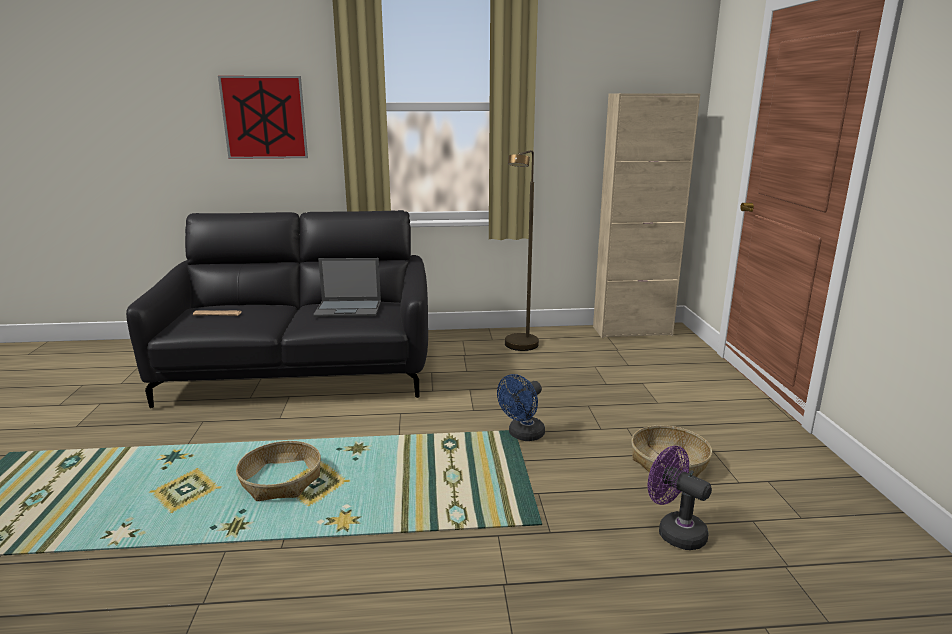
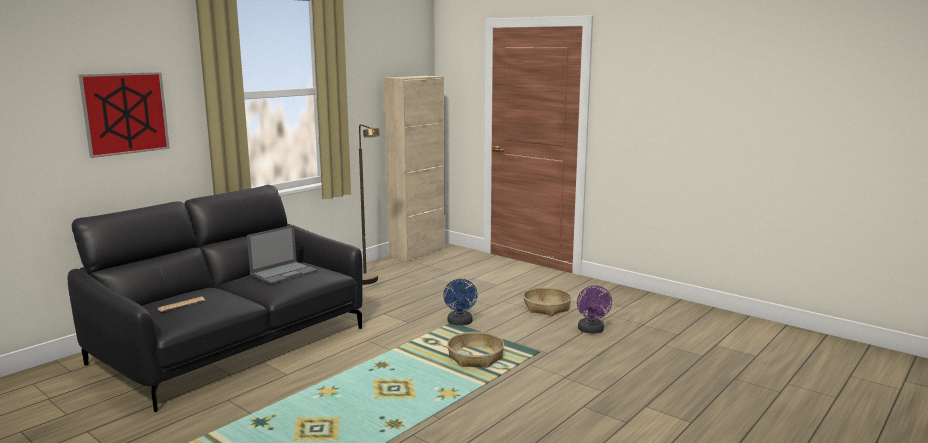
camera: 45 degrees left, 5 degrees down
basket [236,441,321,501] -> basket moved to [447,332,504,368]
purple fan [648,446,712,550] -> purple fan turned 90 degrees counterclockwise [577,285,612,333]

